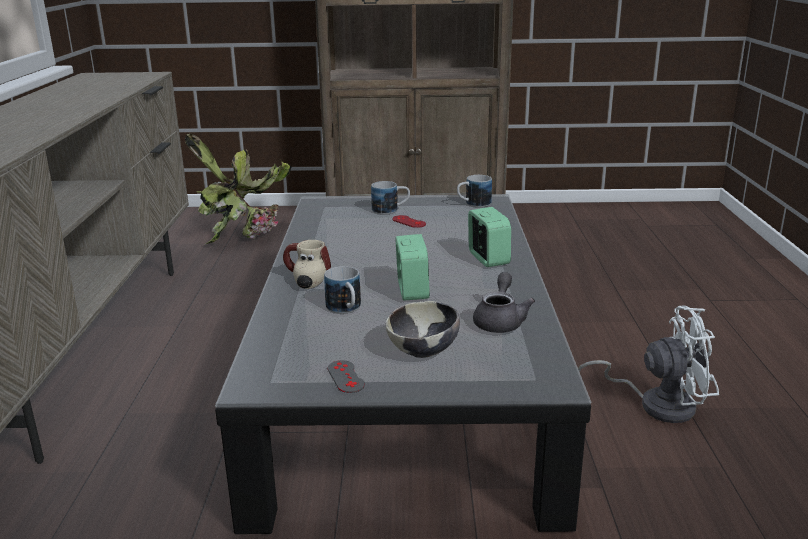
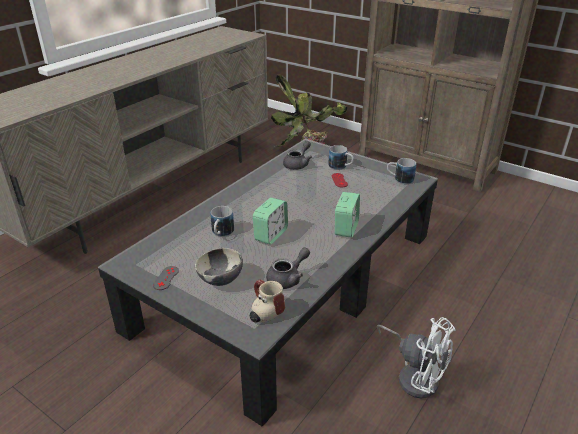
camera: 35 degrees right, 10 degrees up
mug [283,240,331,289] -> mug moved to [250,280,285,322]
none -> grey teapot [283,141,312,170]

